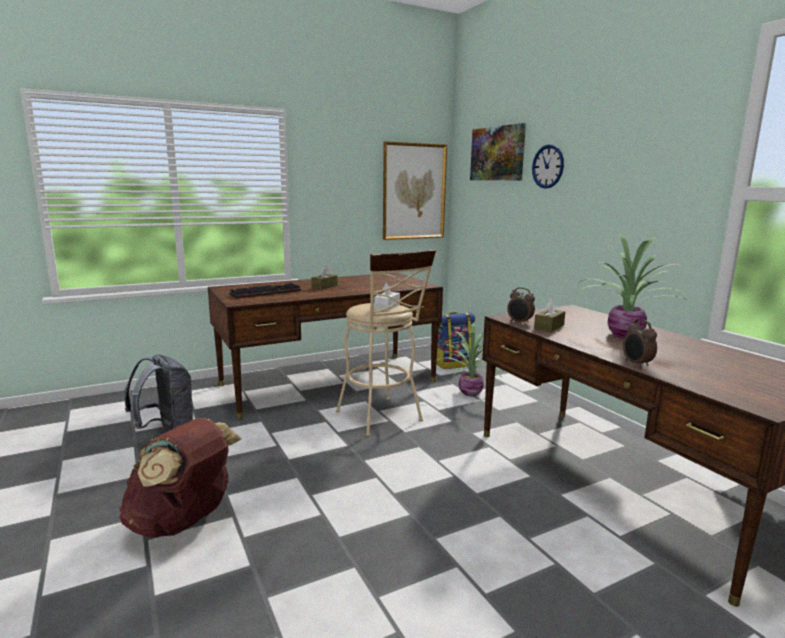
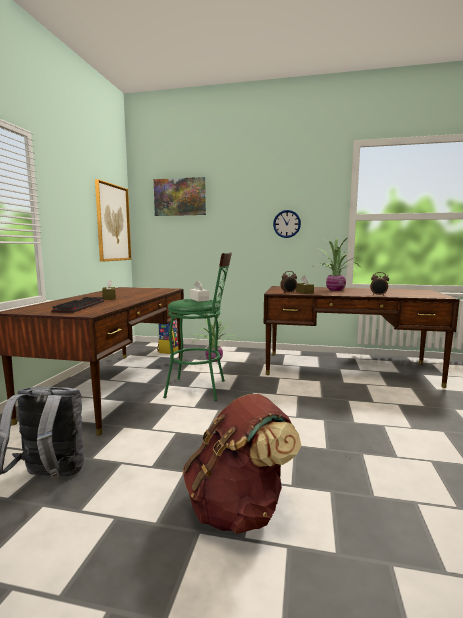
camera: 50 degrees left, 5 degrees down
beige stool [336,250,436,436] -> green stool [163,252,232,401]
wall clock [532,144,564,189] -> wall clock moved to [273,210,301,238]

